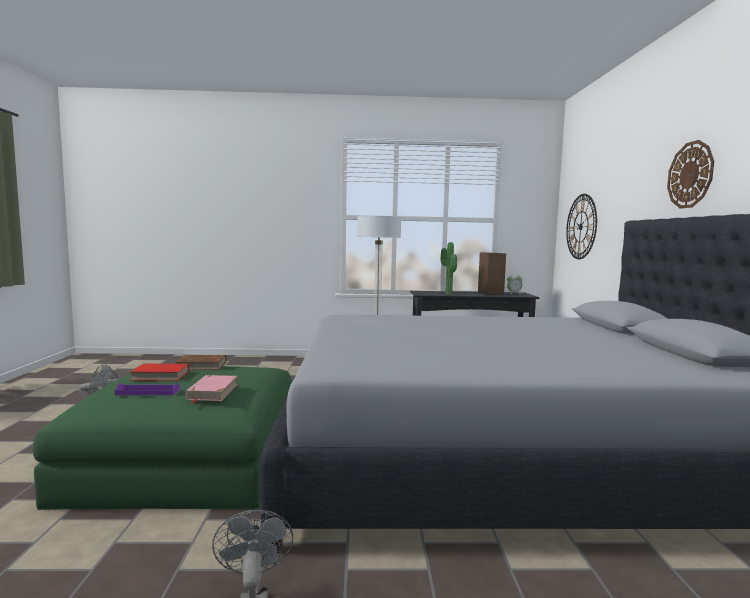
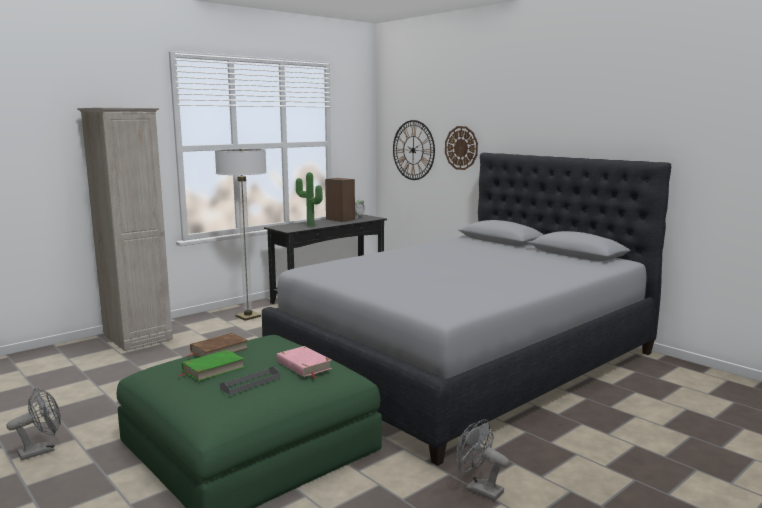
camera: 40 degrees left, 5 degrees up
purple tray [115,383,179,395] -> grey tray [220,366,280,395]
red book [130,364,189,381] -> green book [177,350,244,381]
wall clock [667,140,714,209] -> wall clock moved to [445,126,478,170]
none -> beige cabinet [77,108,173,351]

